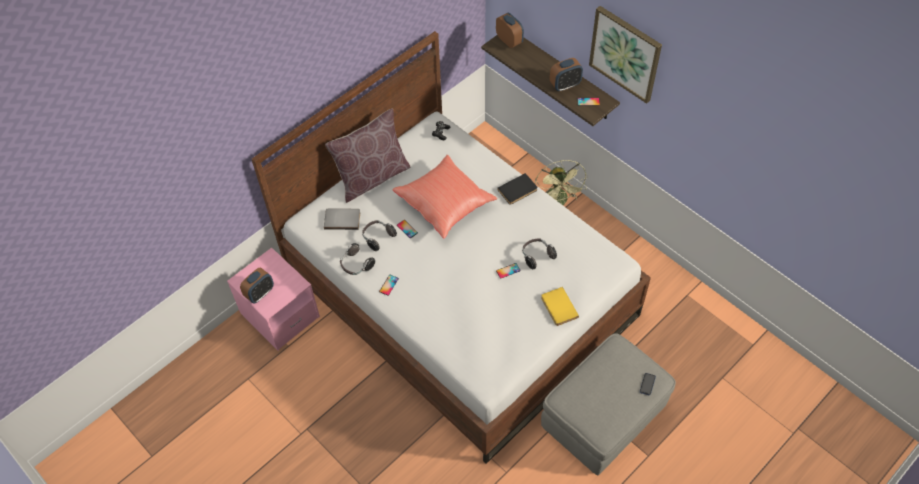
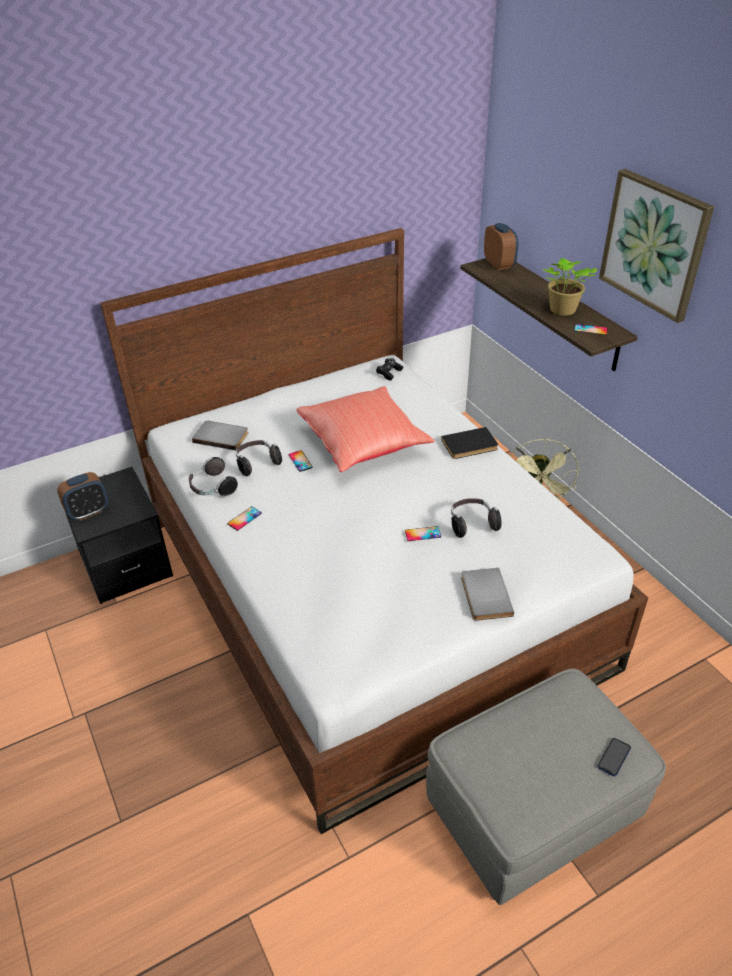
camera: 15 degrees right, 15 degrees down
pink nightstand [227,248,320,350] -> black nightstand [64,467,173,604]
brown pillow [325,109,410,203] -> none
yellow book [541,287,579,326] -> grey book [461,568,514,621]
alarm clock [550,58,583,92] -> potted plant [543,258,597,316]

